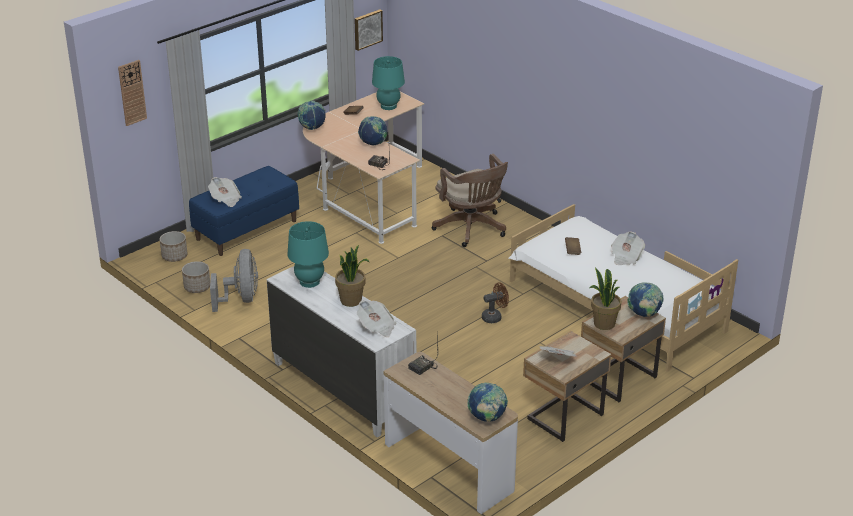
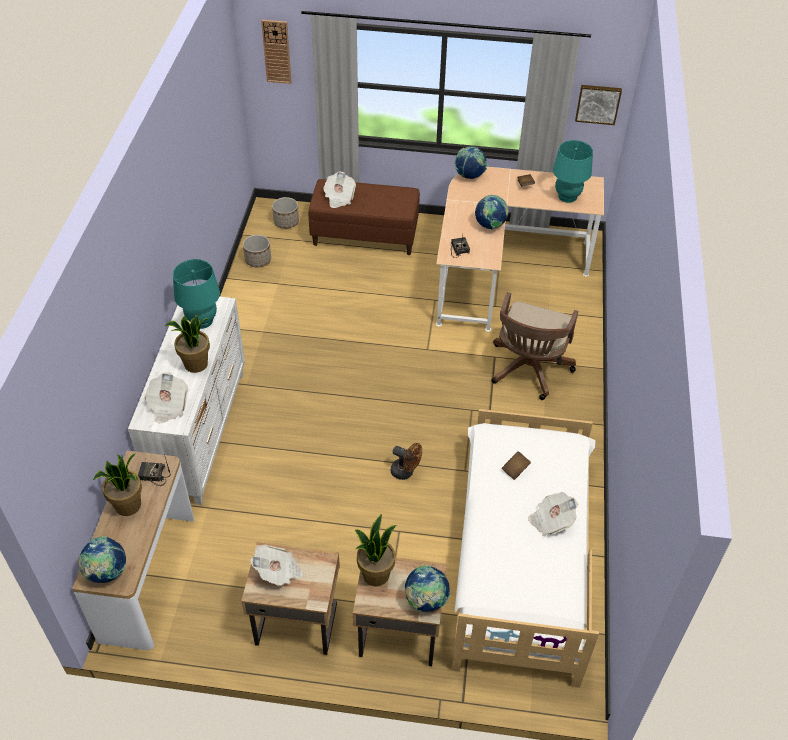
camera: 50 degrees right, 15 degrees up
blue bench [189,166,299,256] -> brown bench [308,179,420,255]
grey fan [210,249,258,312] -> none
none -> potted plant [93,453,142,516]

